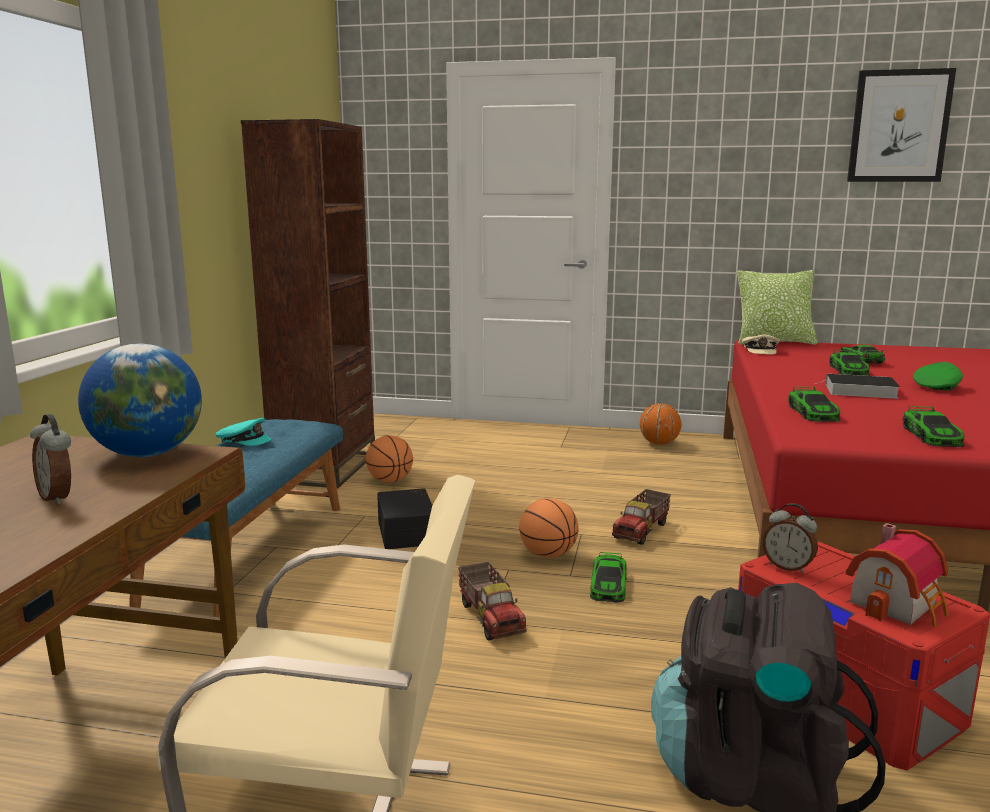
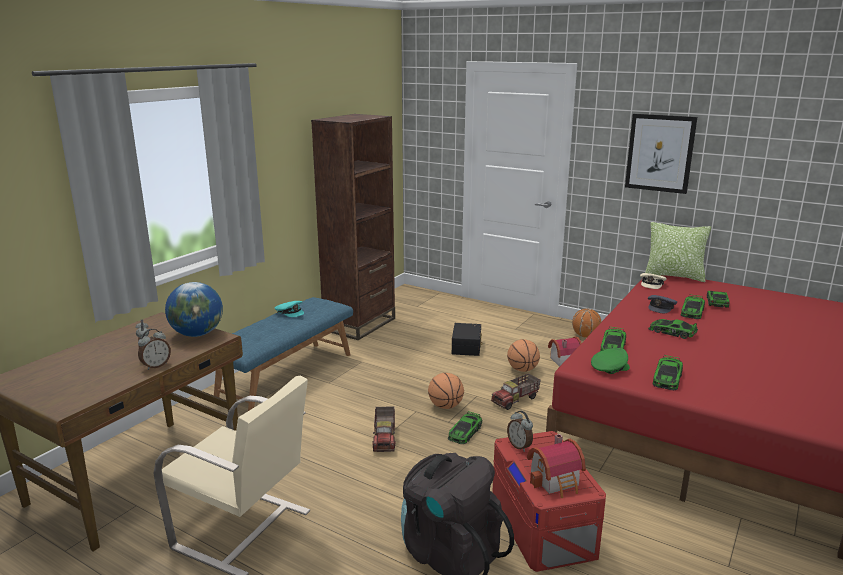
camera: 20 degrees right, 5 degrees up
basketball [365,435,413,483] -> basketball moved to [507,339,540,372]
black storage box [377,488,433,549] -> black storage box moved to [452,323,483,356]
book [815,374,900,399] -> toy car [648,319,698,339]
picture [847,68,956,182] -> picture moved to [625,114,697,194]
green cap [913,362,963,390] -> green cap moved to [591,348,630,374]
none -> alarm clock [138,329,171,370]
none -> toy house [548,337,581,367]
none -> grey cap [648,295,677,313]

